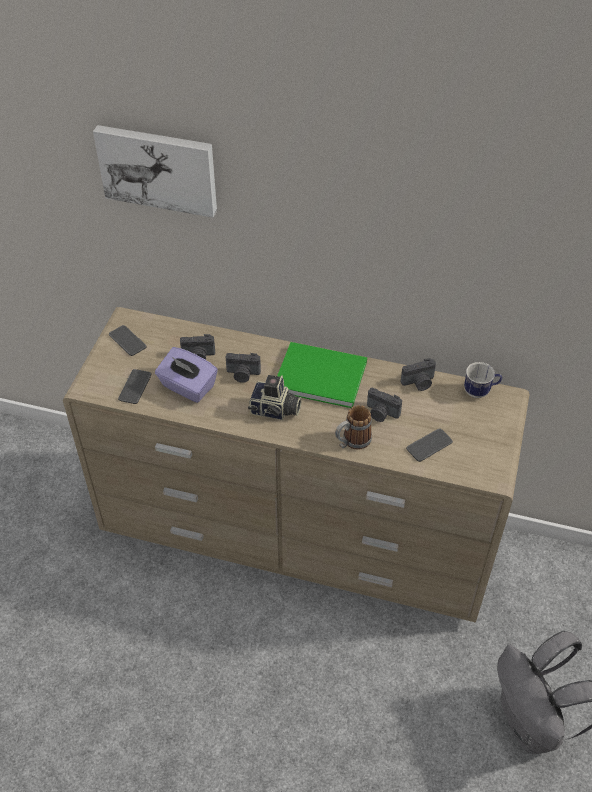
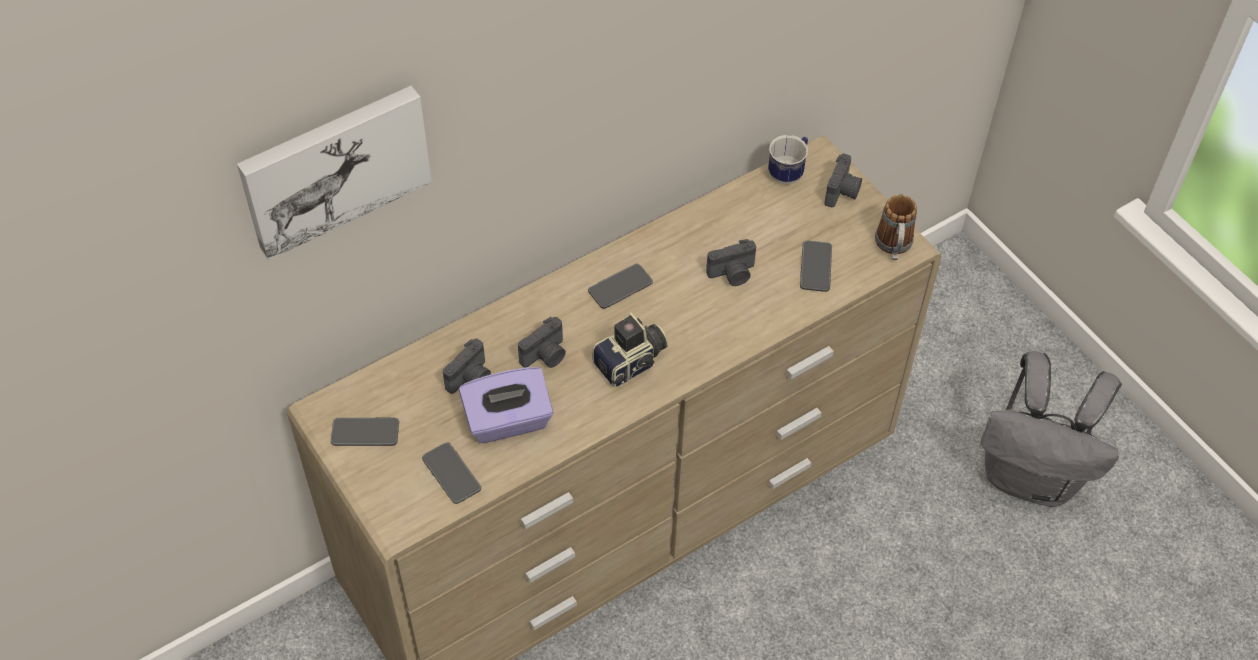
camera: 50 degrees left, 5 degrees up
green book [277,342,367,408] -> phone [588,263,653,309]
mug [335,405,372,450] -> mug moved to [875,195,917,260]
camera [401,358,436,391] -> camera moved to [824,154,862,207]

